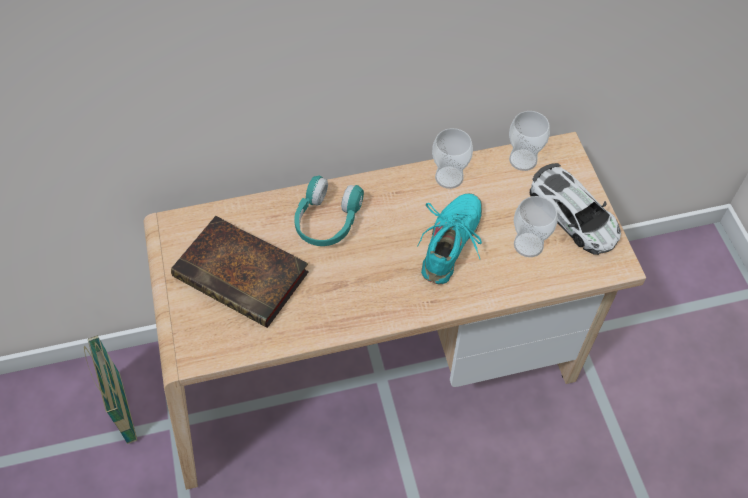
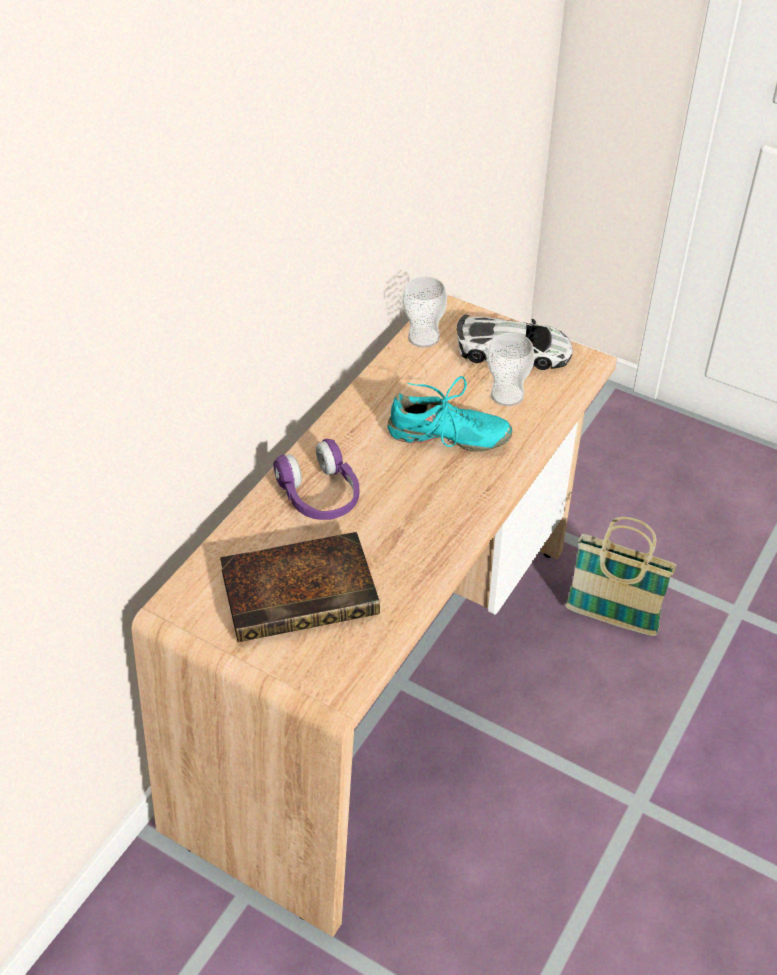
camera: 45 degrees left, 10 degrees down
basket [84,335,137,444] -> basket moved to [565,517,677,636]
turquoise headphones [294,175,364,246] -> purple headphones [274,439,360,520]
turquoise shoe [417,193,482,284] -> turquoise shoe turned 120 degrees clockwise [387,376,512,452]
cup [432,128,473,189] -> none

